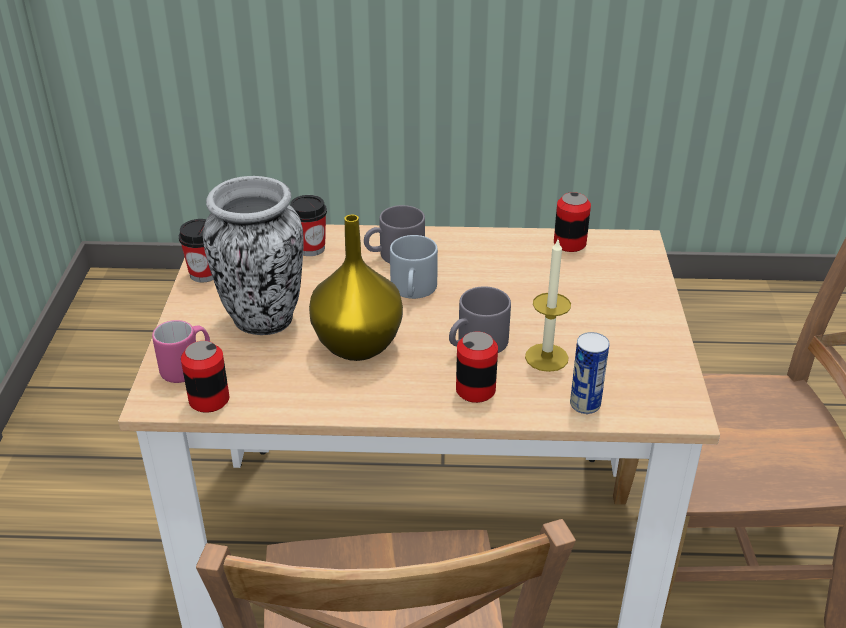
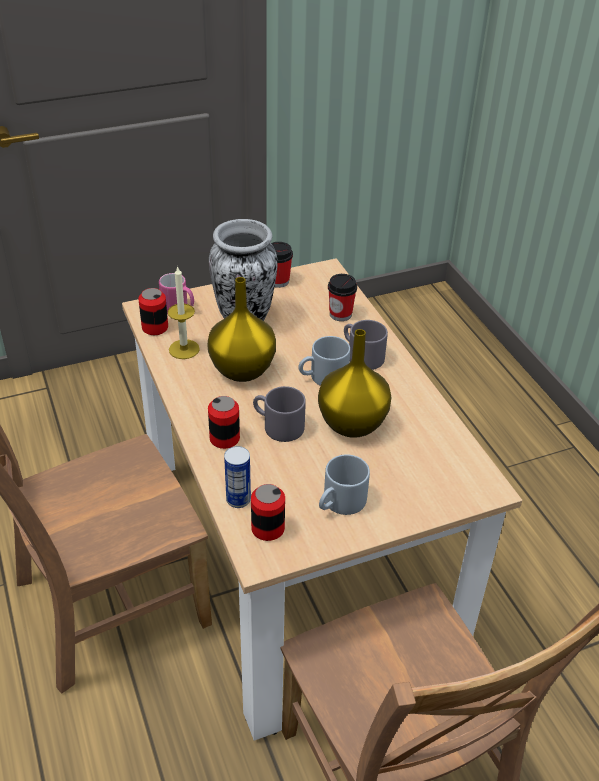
camera: 65 degrees right, 5 degrees up
candle [525,240,571,372] -> candle moved to [168,266,200,359]
can [554,192,591,252] -> can moved to [251,484,285,541]
none -> yellow vase [318,329,391,438]
none -> grey mug [319,454,370,515]

